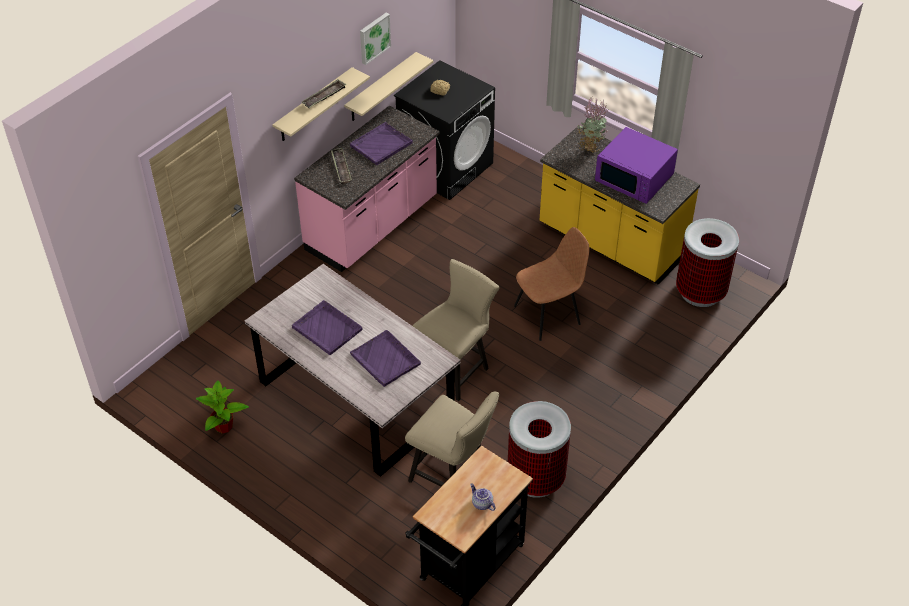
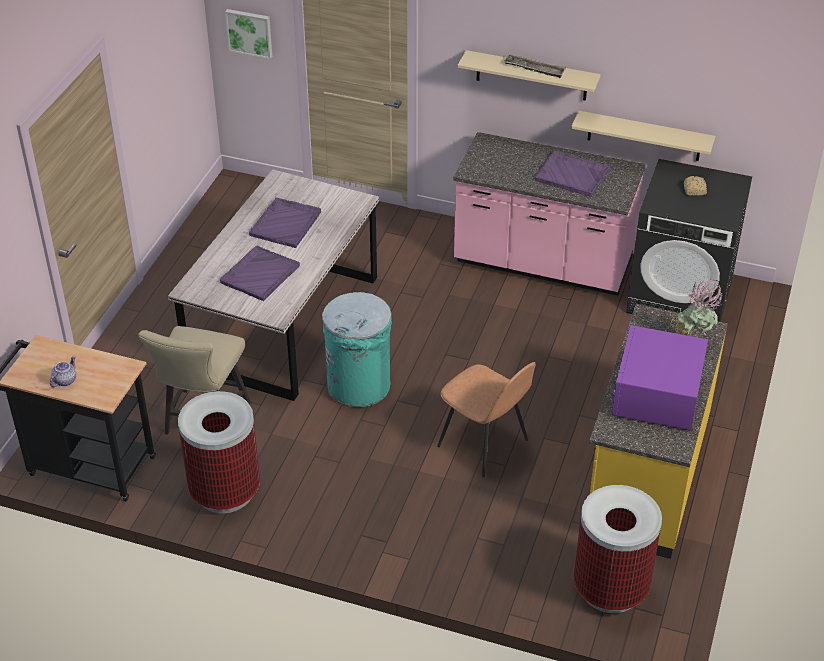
camera: 70 degrees right, 5 degrees down
potted plant [196,380,249,433] -> none
tray [331,148,352,184] -> none
picture [360,13,391,65] -> picture moved to [225,9,272,59]
beige chair [413,259,499,401] -> turquoise trash can [322,292,392,408]

